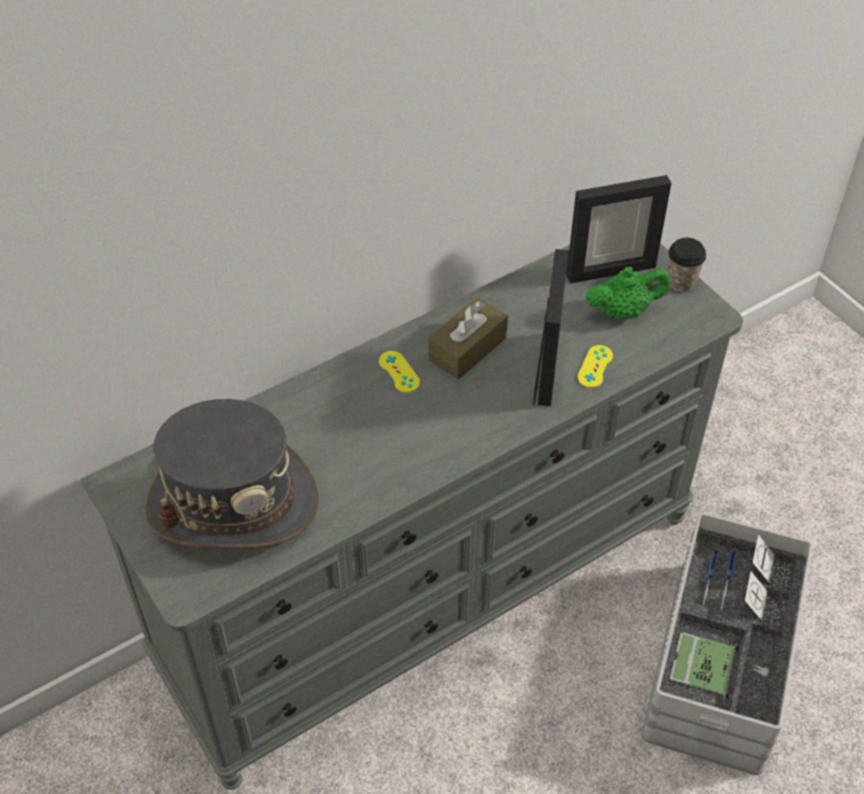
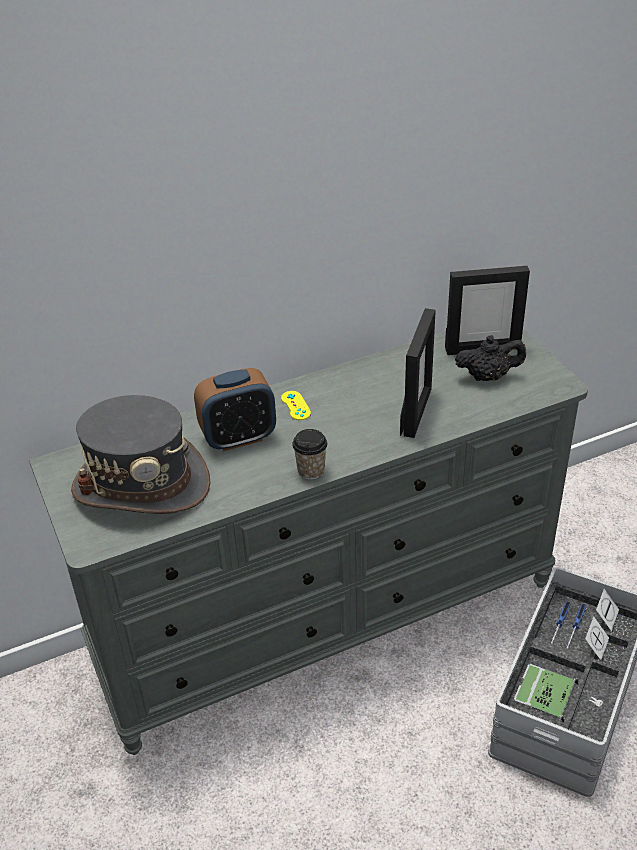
camera: 10 degrees right, 10 degrees down
brown tissue box [429,297,508,379] -> none
yellow game controller [577,345,613,388] -> none
green teapot [586,266,670,319] -> black teapot [455,335,526,381]
cup [668,238,706,292] -> cup moved to [292,429,327,480]
none -> alarm clock [194,368,276,451]

